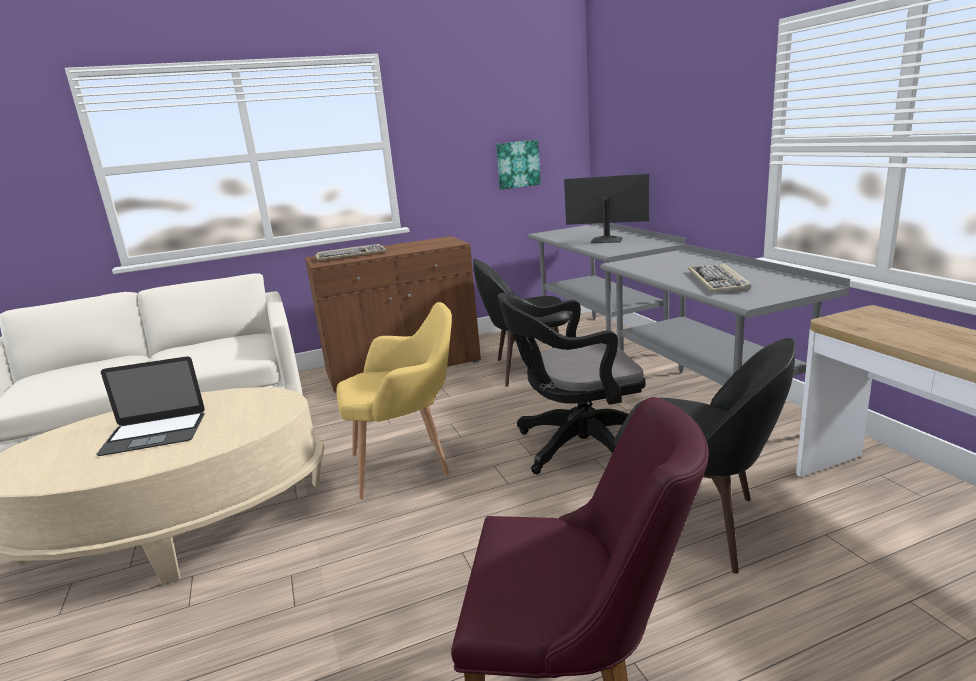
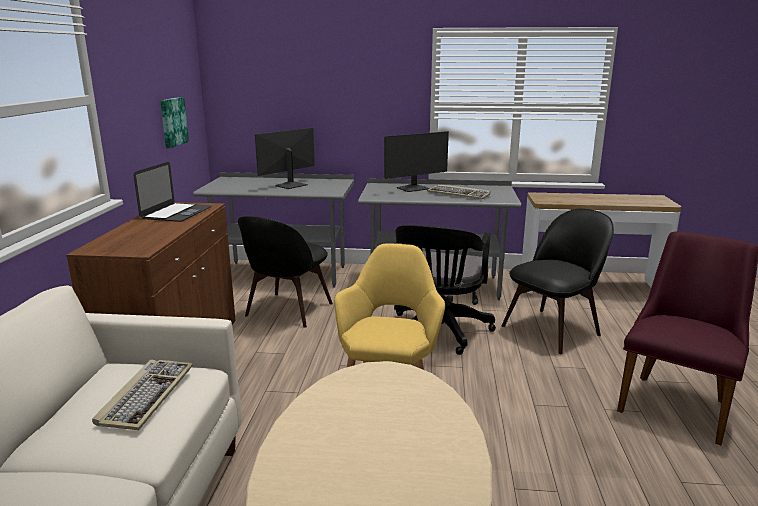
camera: 65 degrees left, 0 degrees up
laptop [96,356,205,456] -> laptop moved to [134,162,212,222]
keyboard [315,244,387,261] -> keyboard moved to [92,360,193,430]
none -> monitor [384,131,449,192]

